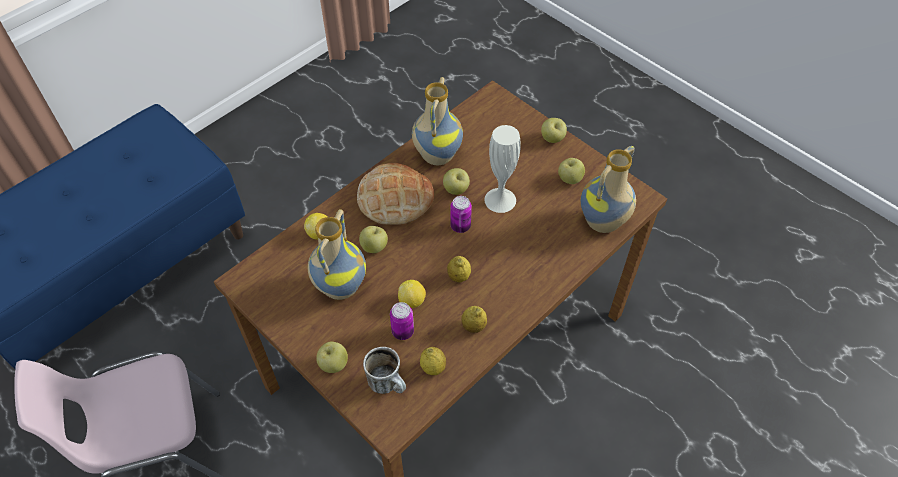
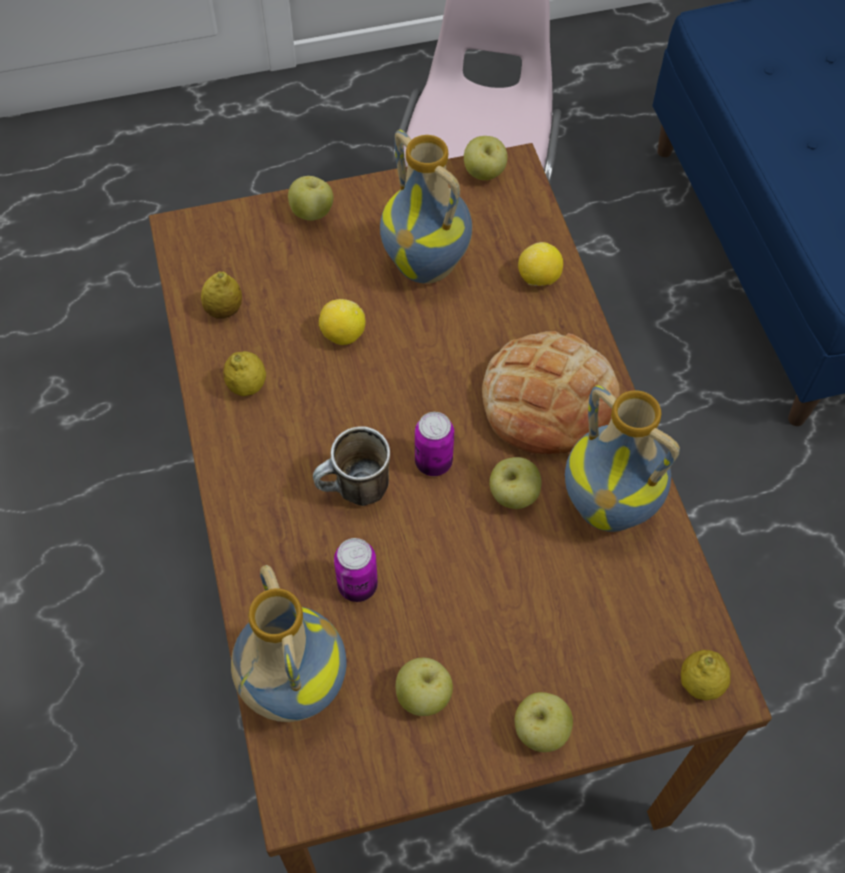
camera: 120 degrees right, 5 degrees up
apple [359,226,388,253] -> apple moved to [464,136,508,180]
mug [363,347,406,394] -> mug moved to [313,426,390,506]
can [390,302,414,340] -> can moved to [334,538,378,602]
lemon [447,256,471,282] -> lemon moved to [681,650,731,700]
white vase [484,125,521,213] -> none

